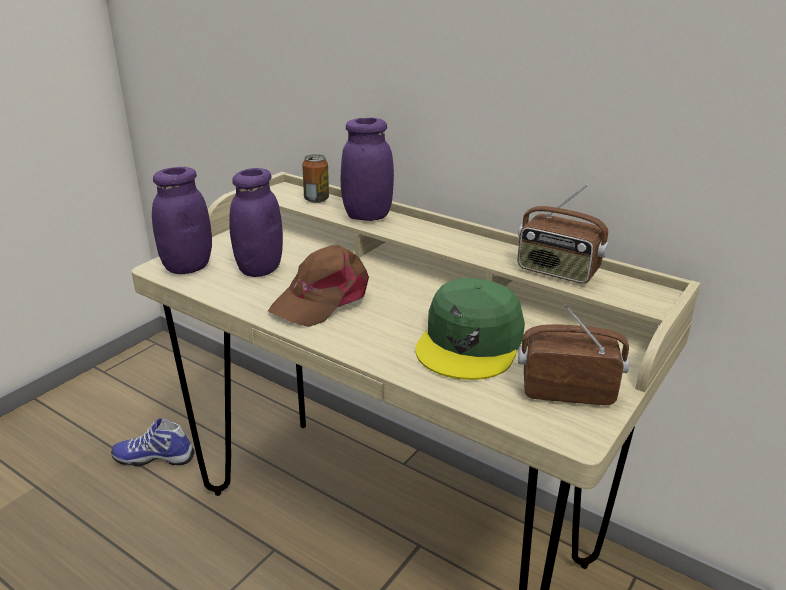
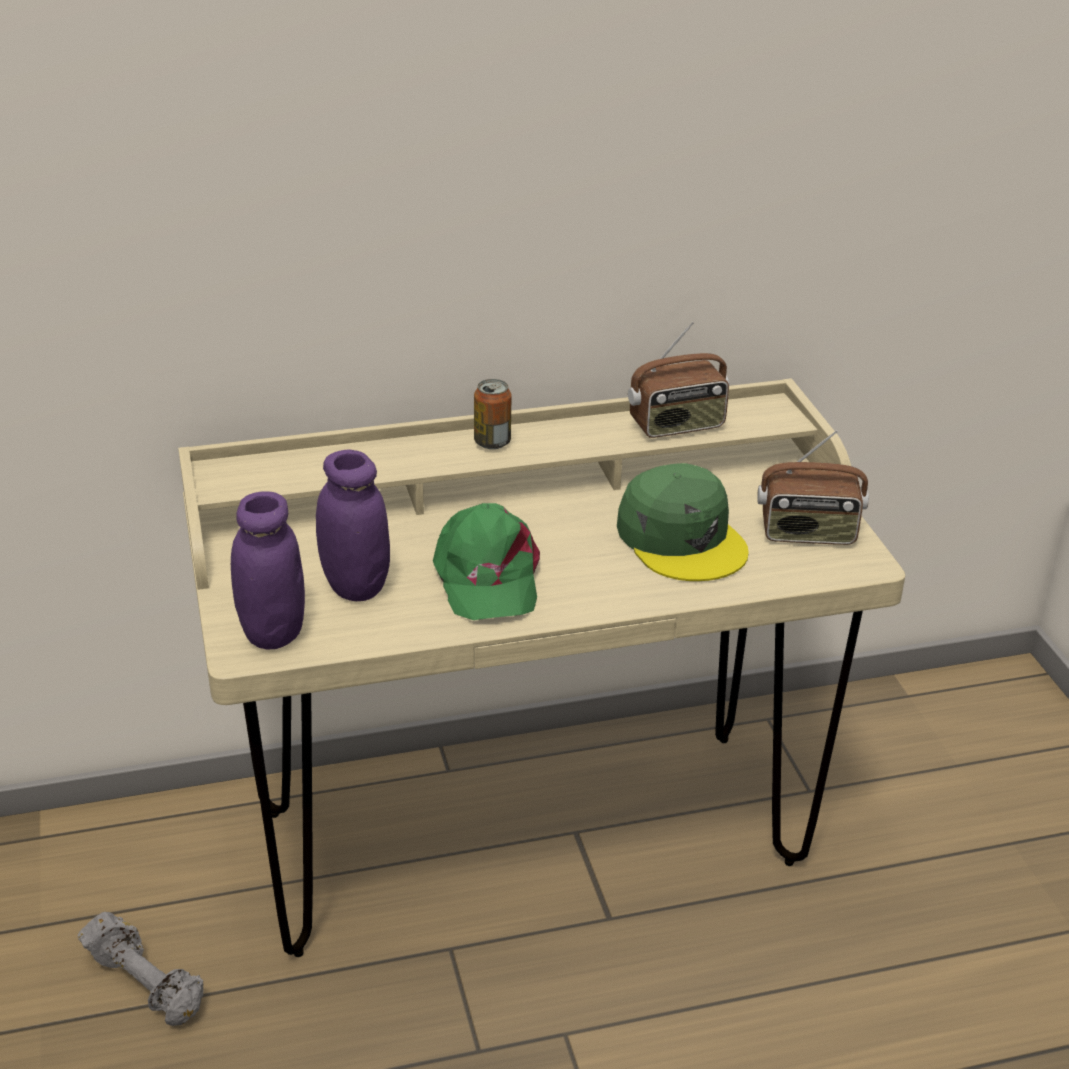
camera: 50 degrees left, 5 degrees up
shoe [111,418,195,466] -> grey dumbbell [78,912,203,1026]
brown cap [268,245,369,327] -> green cap [433,503,540,620]
can [302,154,329,203] -> can moved to [474,379,512,449]
purple jar [341,118,394,221] -> none
radio [518,304,630,405] -> radio turned 135 degrees counterclockwise [757,430,869,545]

